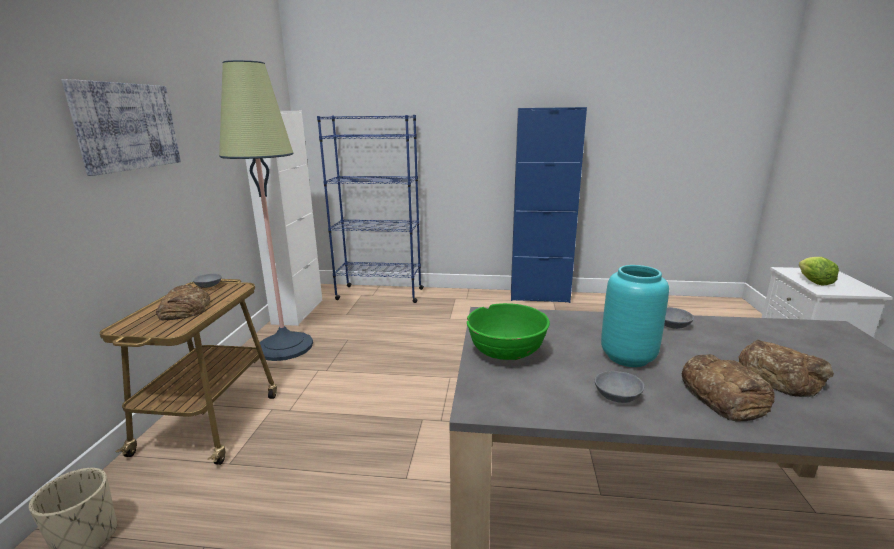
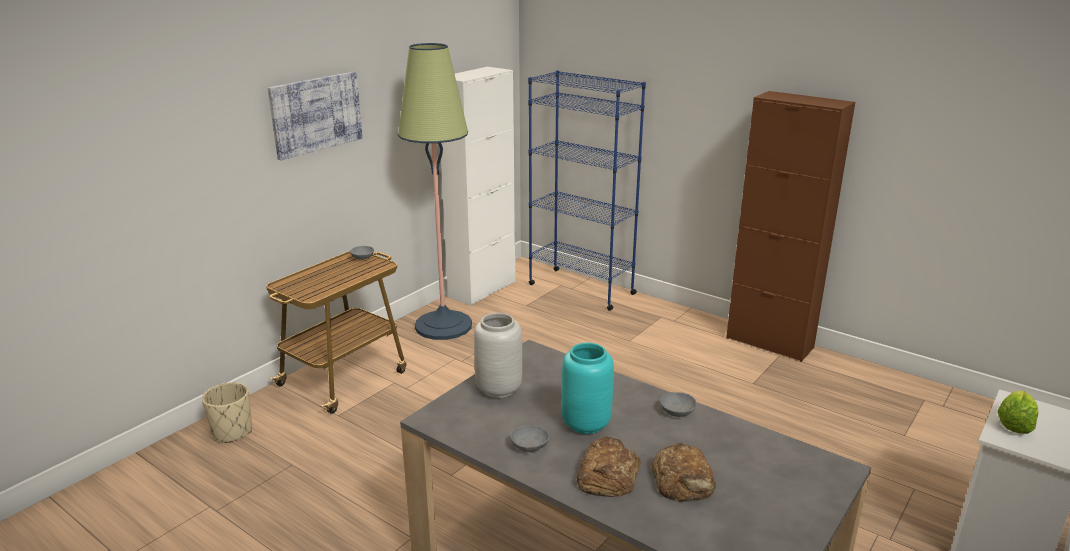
camera: 30 degrees right, 5 degrees up
bread [156,285,210,320] -> none
green bowl [467,303,550,360] -> grey vase [474,313,522,398]
blue cabinet [511,107,587,303] -> brown cabinet [726,91,855,362]

